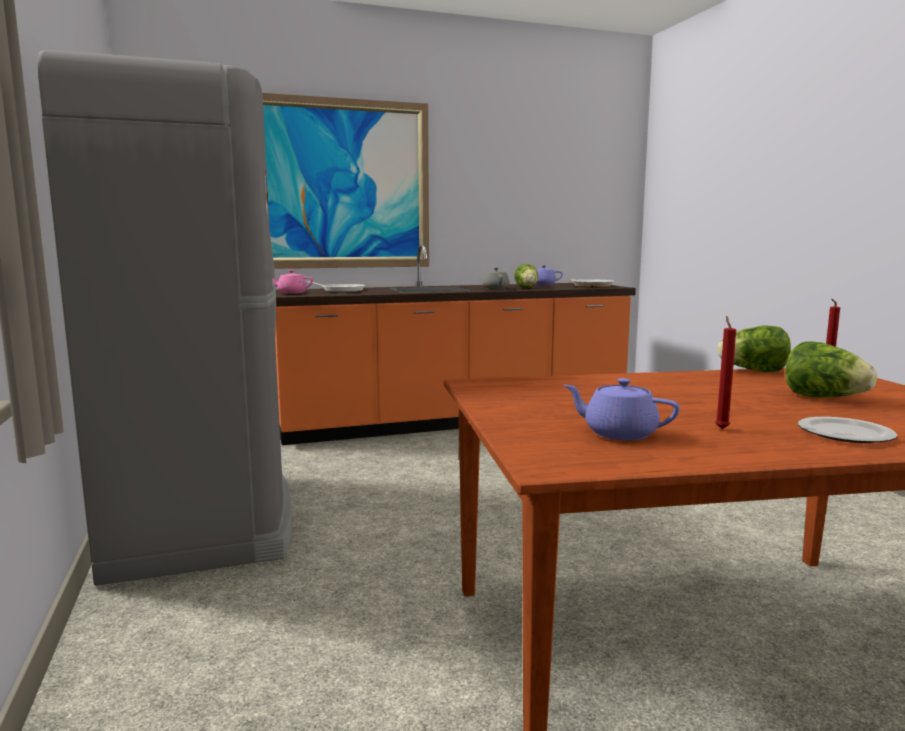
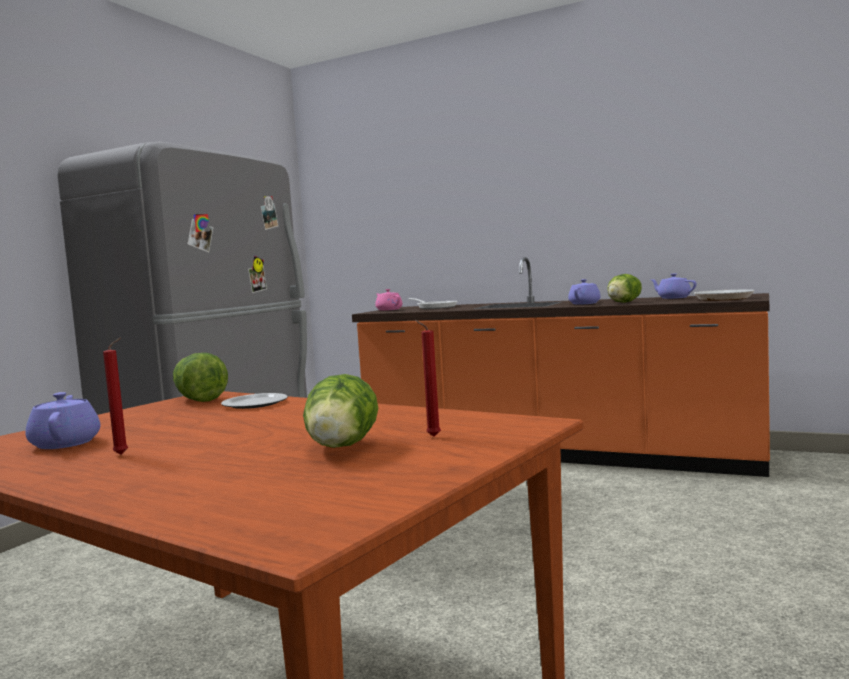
camera: 45 degrees right, 5 degrees down
picture [262,93,429,269] -> none
grey teapot [483,267,510,289] -> purple teapot [568,279,601,305]
lettuce [717,326,791,372] -> lettuce moved to [173,353,228,402]
plate [798,417,898,443] -> plate moved to [221,393,288,409]

